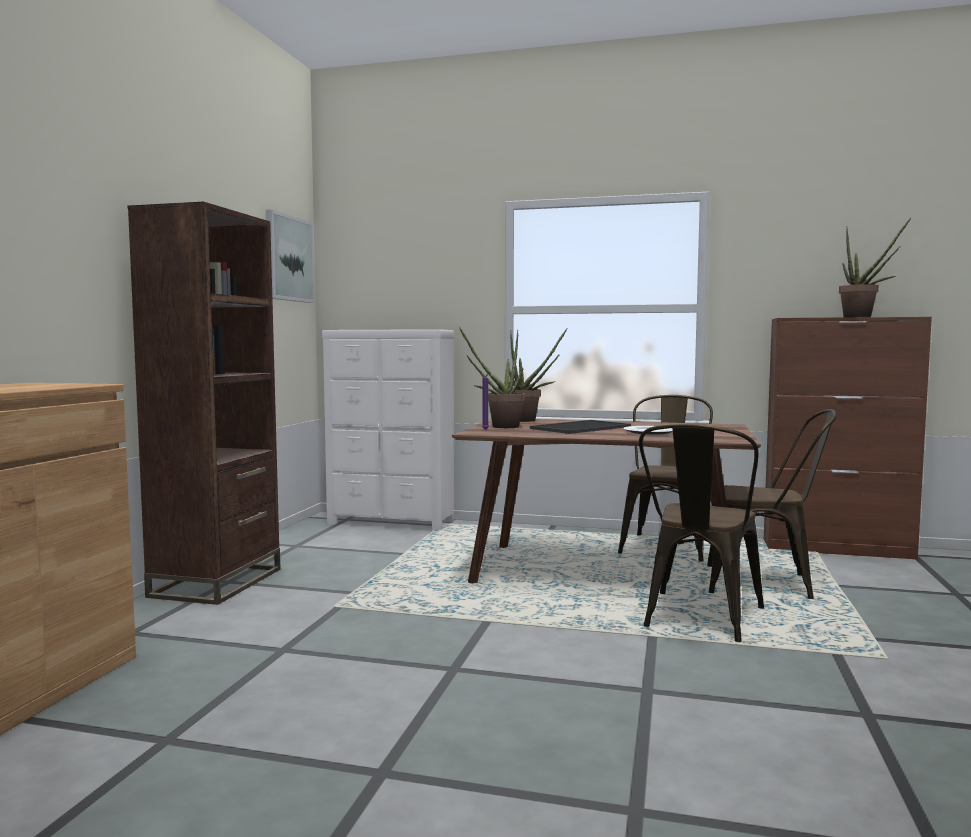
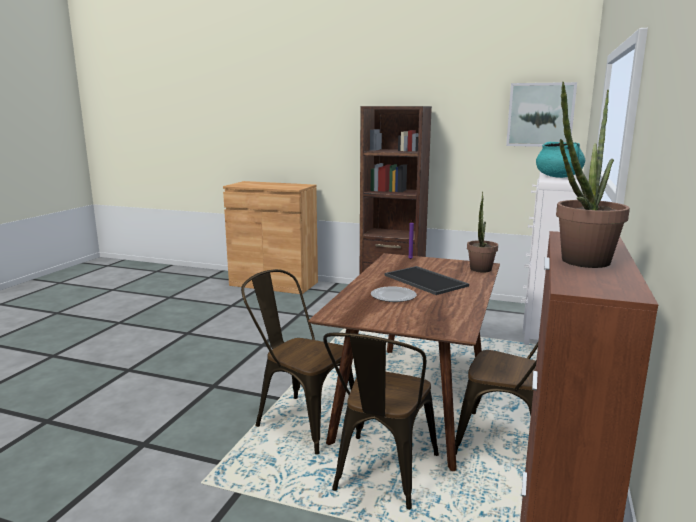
camera: 95 degrees right, 10 degrees up
potted plant [459,327,525,428] -> none
none -> turquoise cooking pot [536,142,585,178]

